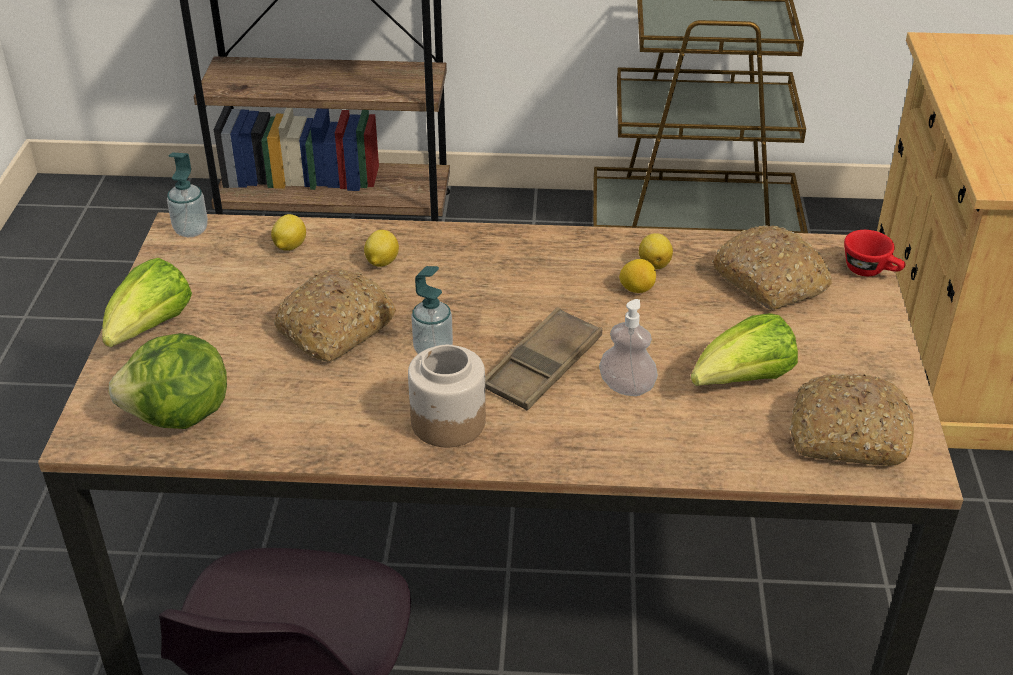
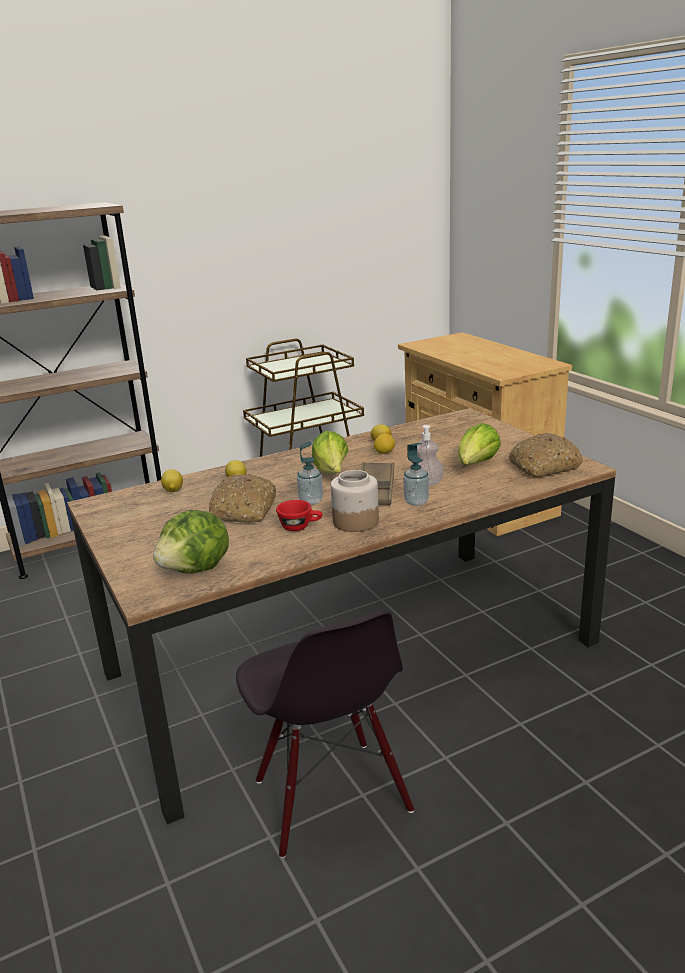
camera: 30 degrees left, 15 degrees down
lettuce [102,258,192,347] -> lettuce moved to [312,431,348,474]
soap dispenser [167,152,208,237] -> soap dispenser moved to [403,443,429,506]
bread [712,225,832,310] -> none
red cup [844,230,906,276] -> red cup moved to [276,500,323,531]

